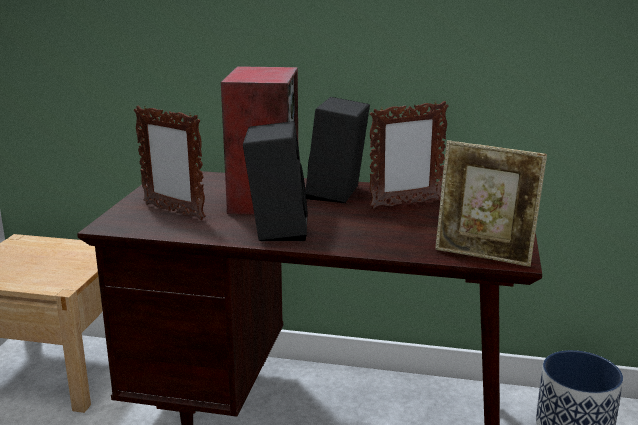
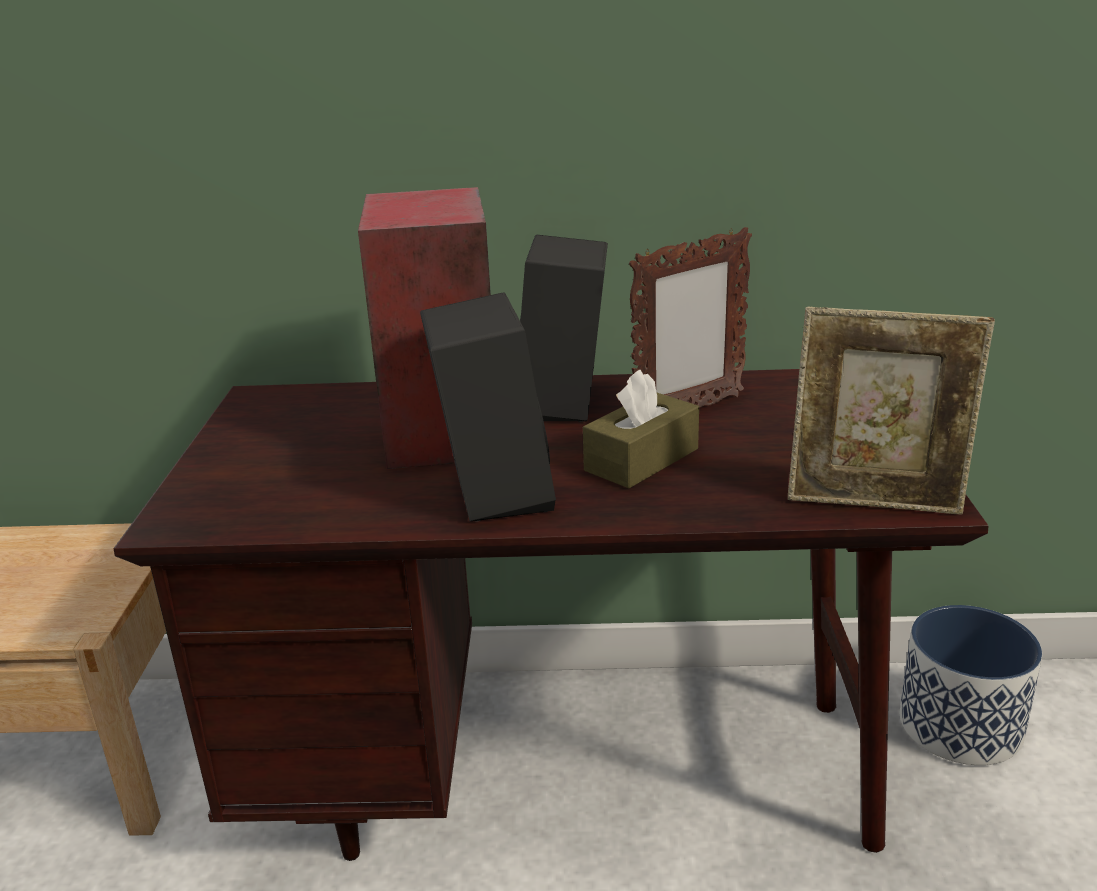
camera: 10 degrees left, 5 degrees up
picture frame [134,106,206,220] -> none
none -> brown tissue box [583,370,699,488]

